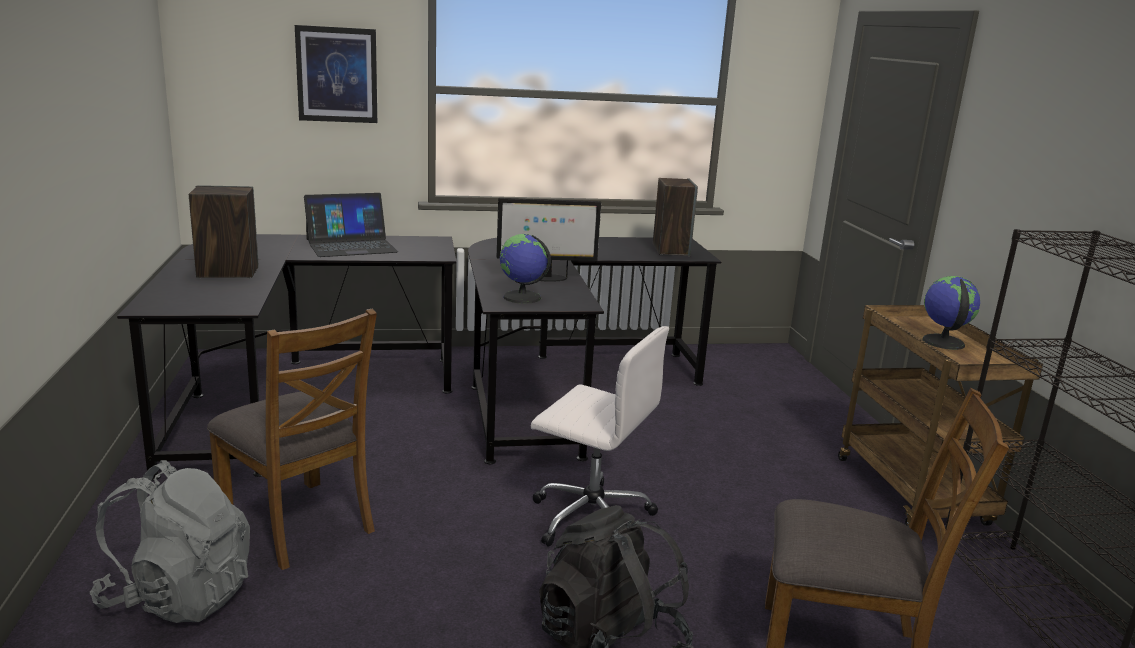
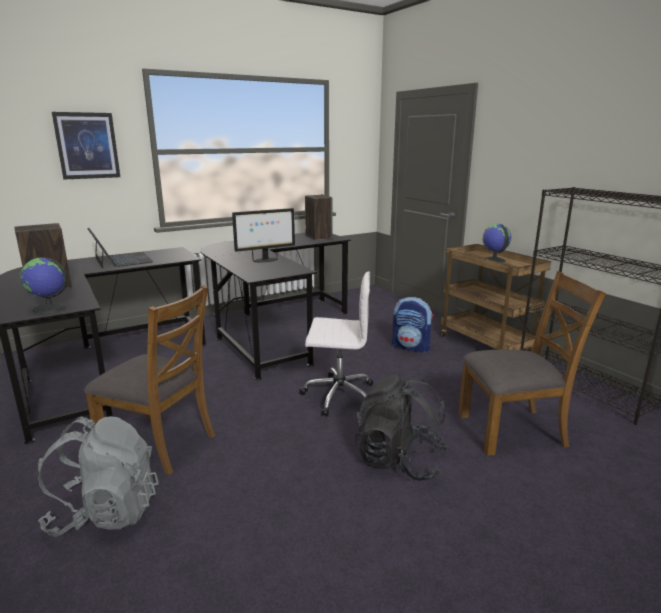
camera: 20 degrees left, 0 degrees up
laptop [304,193,398,257] -> laptop turned 75 degrees counterclockwise [87,228,153,269]
globe [500,234,551,304] -> globe moved to [20,257,68,314]
none -> backpack [392,297,434,353]

